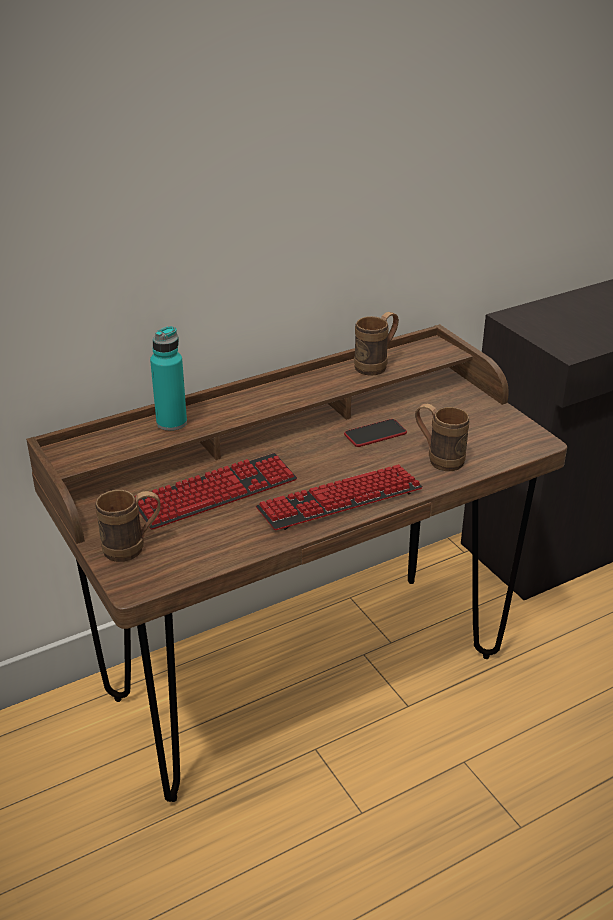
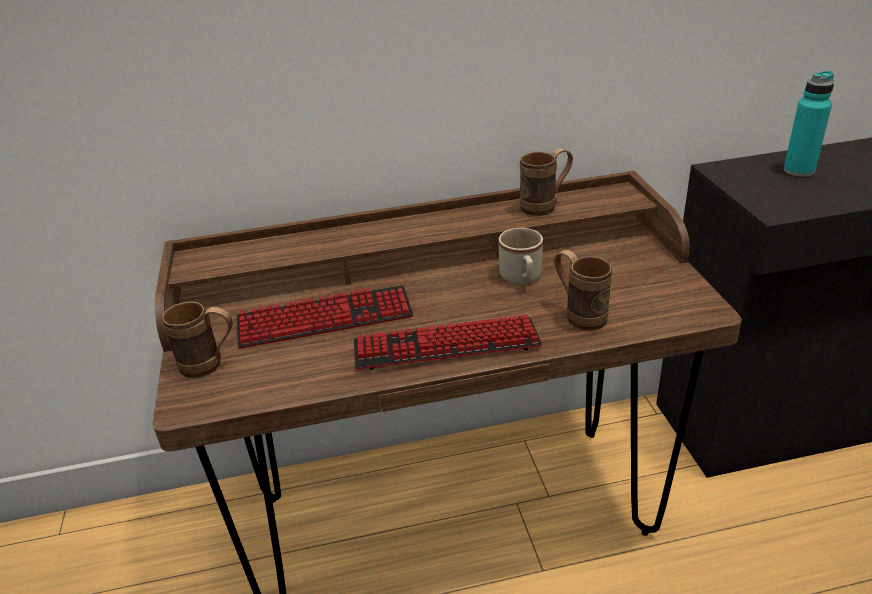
camera: 20 degrees right, 0 degrees up
turquoise bottle [150,326,187,431] -> turquoise bottle moved to [784,71,835,177]
phone [344,419,407,447] -> beige mug [499,228,543,285]

